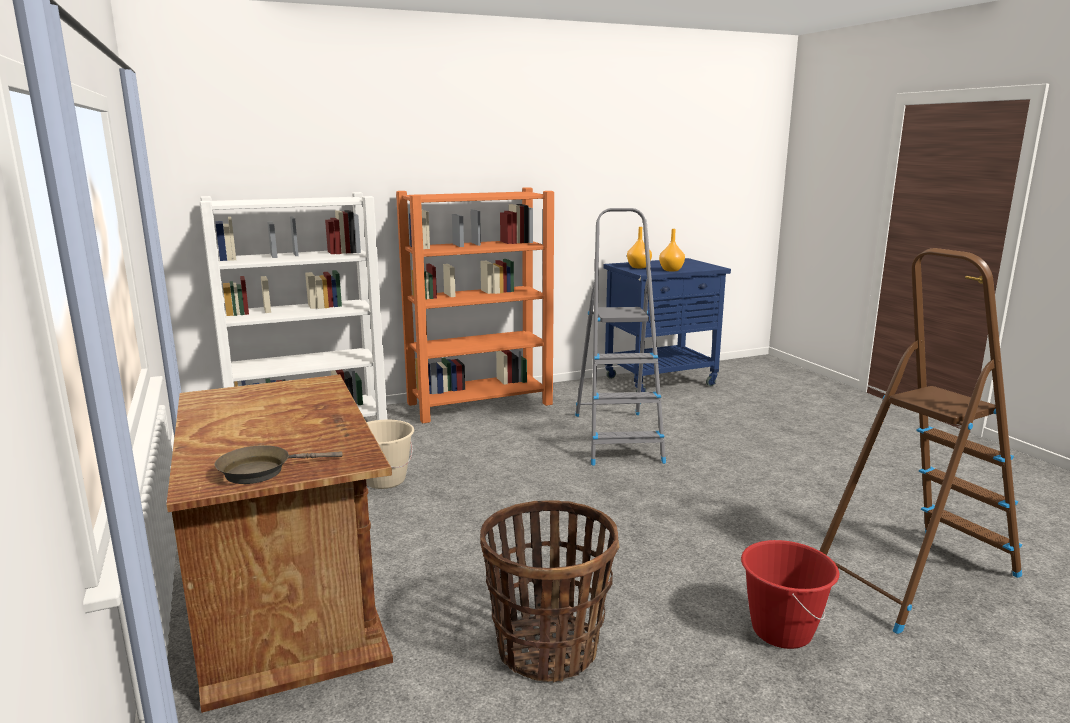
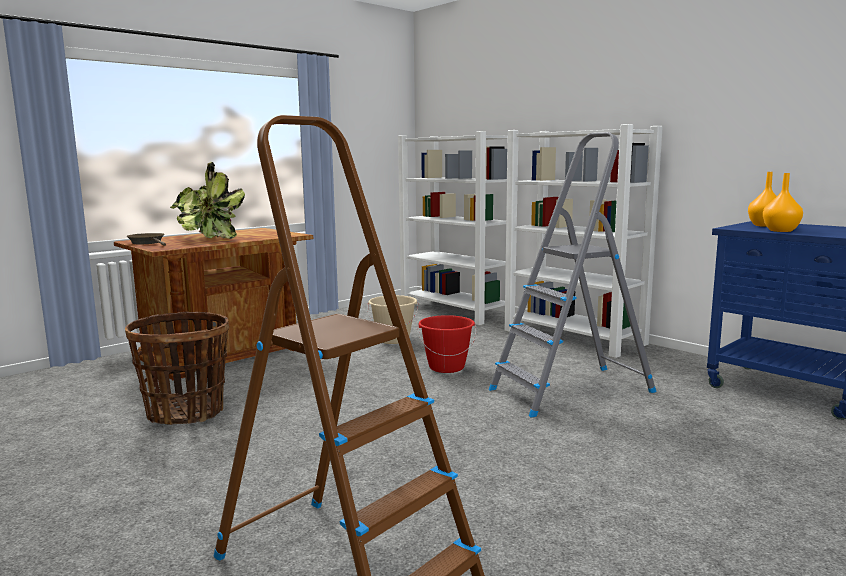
camera: 70 degrees right, 5 degrees down
orange bookcase [396,187,554,423] -> white bookcase [505,124,663,358]
red bucket [741,540,839,649] -> red bucket moved to [418,315,476,373]
none -> potted plant [170,162,245,239]

